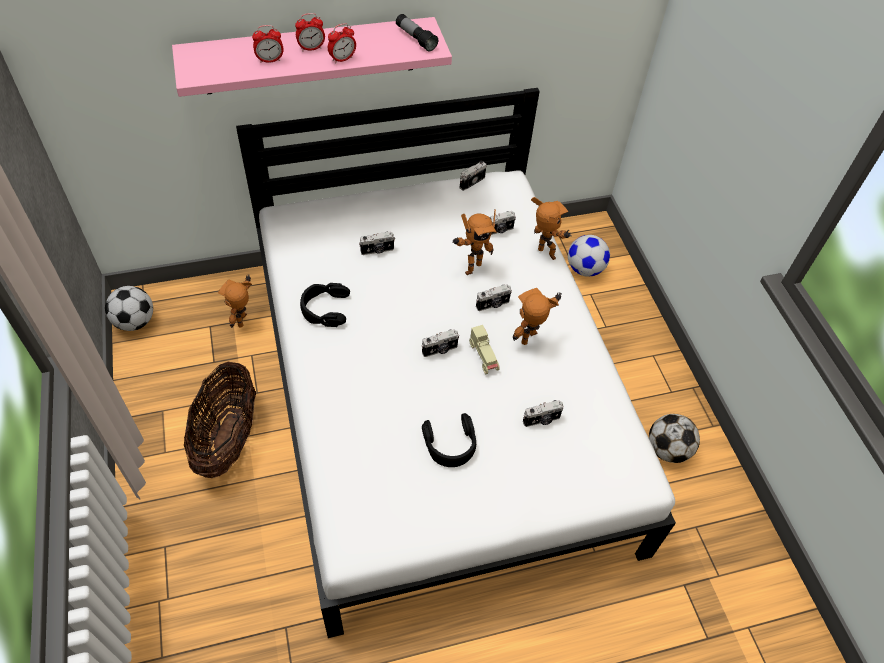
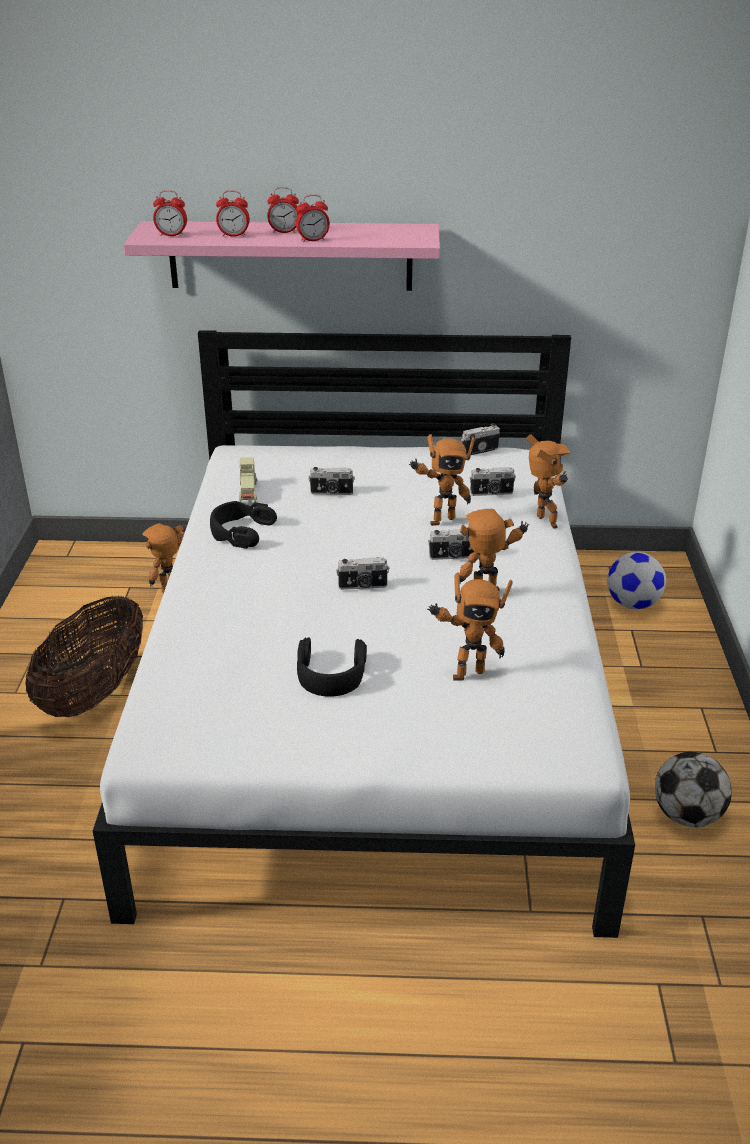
camera: 20 degrees right, 20 degrees down
football [105,286,153,331] -> none
flashlight [396,14,438,52] -> none
beige toy car [469,325,500,374] -> beige toy car moved to [239,457,257,503]
camera [523,400,564,427] -> toy robot [427,573,513,681]
none -> alarm clock [153,190,187,237]

